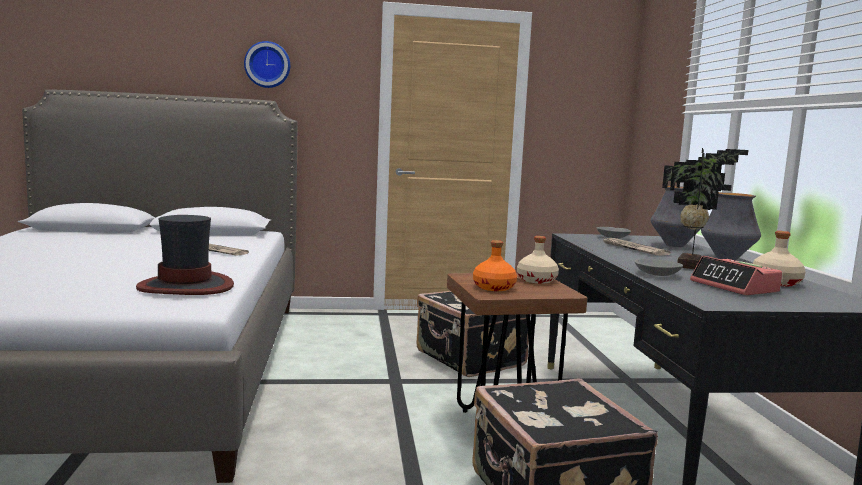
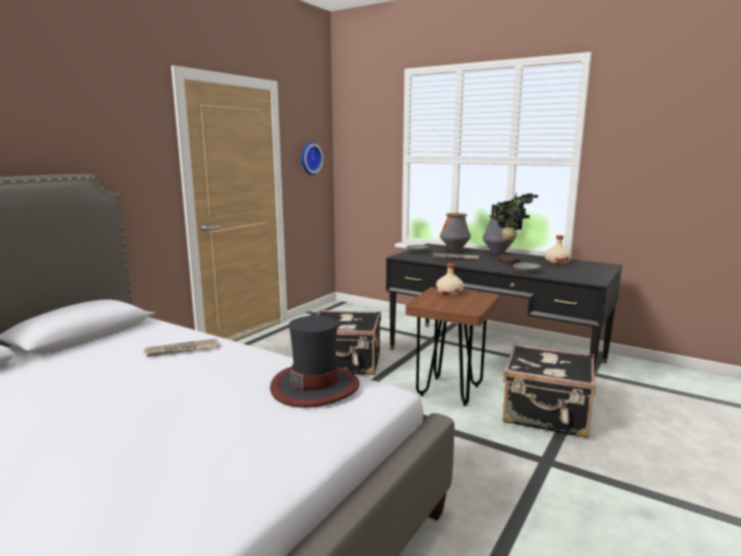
camera: 50 degrees left, 5 degrees up
wall clock [244,41,290,88] -> wall clock moved to [301,142,323,175]
orange bottle [473,240,517,291] -> none
alarm clock [690,256,782,295] -> none

